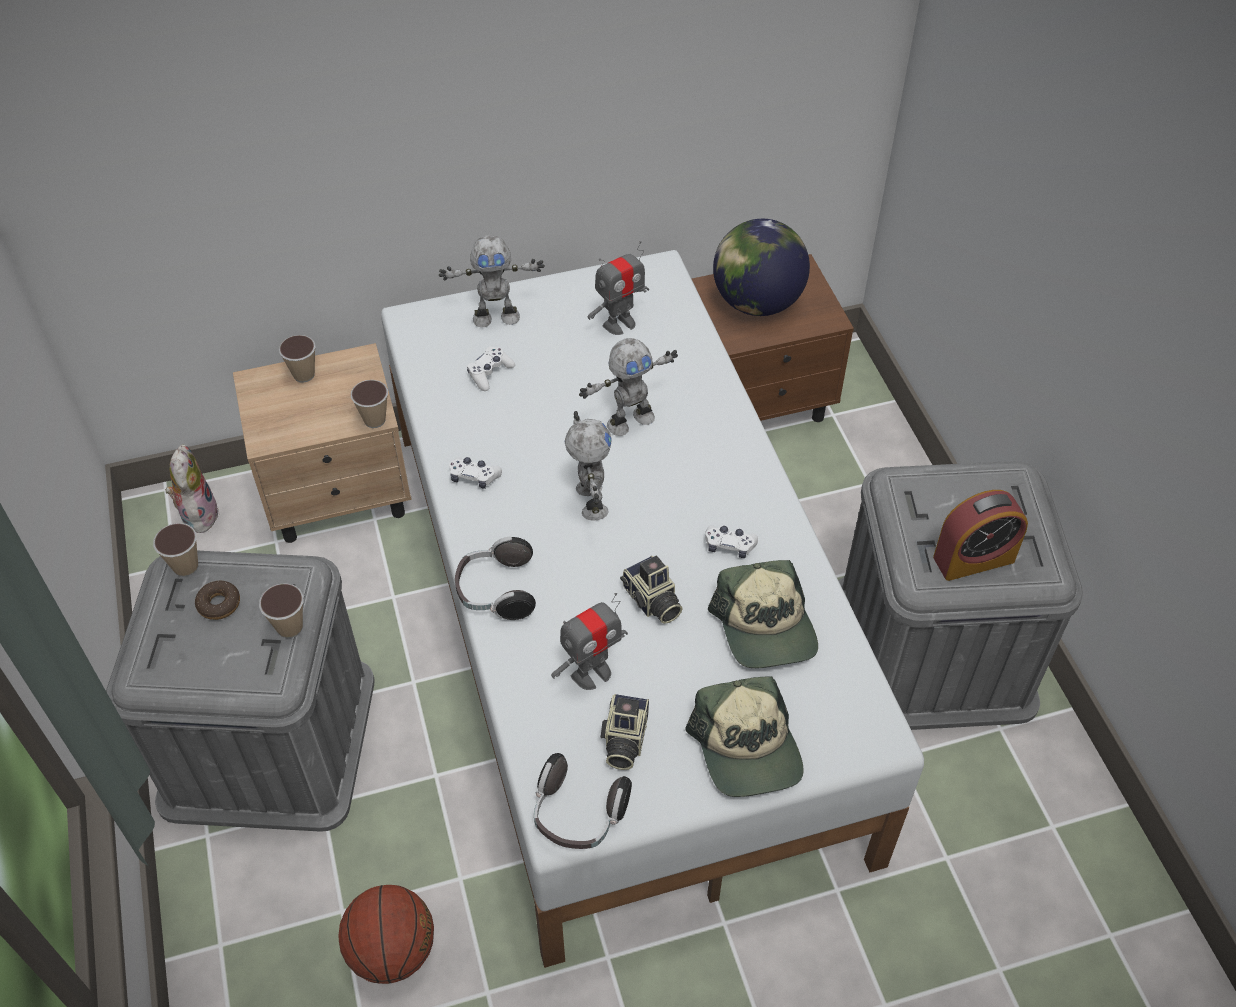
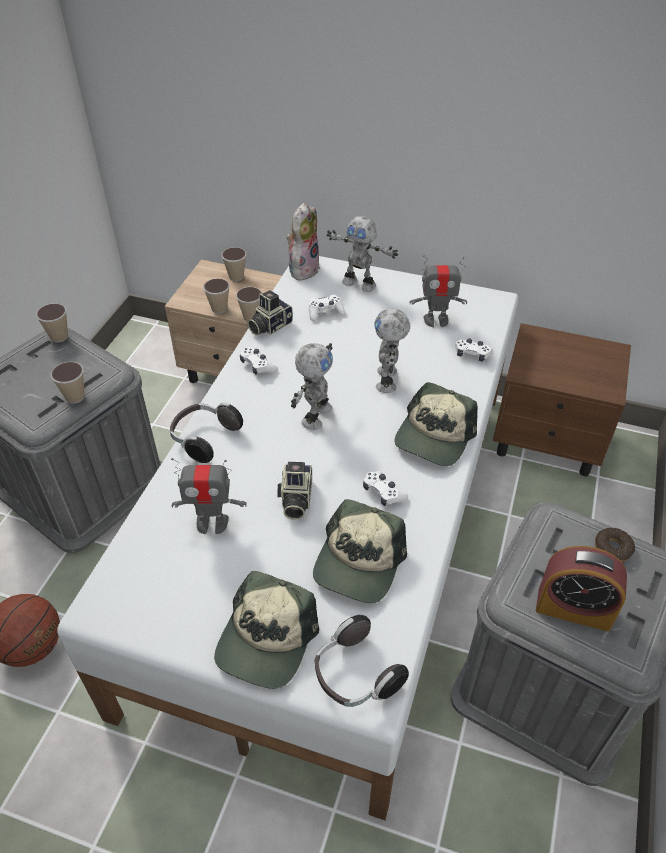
camera: 35 degrees right, 5 degrees down
plush toy [166,444,219,533] -> plush toy moved to [286,203,320,281]
donut [195,581,240,620] -> donut moved to [595,528,635,562]
headphones [534,753,632,849] -> headphones moved to [315,615,409,707]
toy robot [579,338,678,436] -> toy robot turned 90 degrees clockwise [374,308,410,393]
camera [601,694,649,770] -> camera moved to [248,290,293,335]
globe [713,219,810,316] -> none
none -> cup [203,278,230,314]
none -> cap [394,382,477,466]
none -> white game controller [455,338,493,361]

